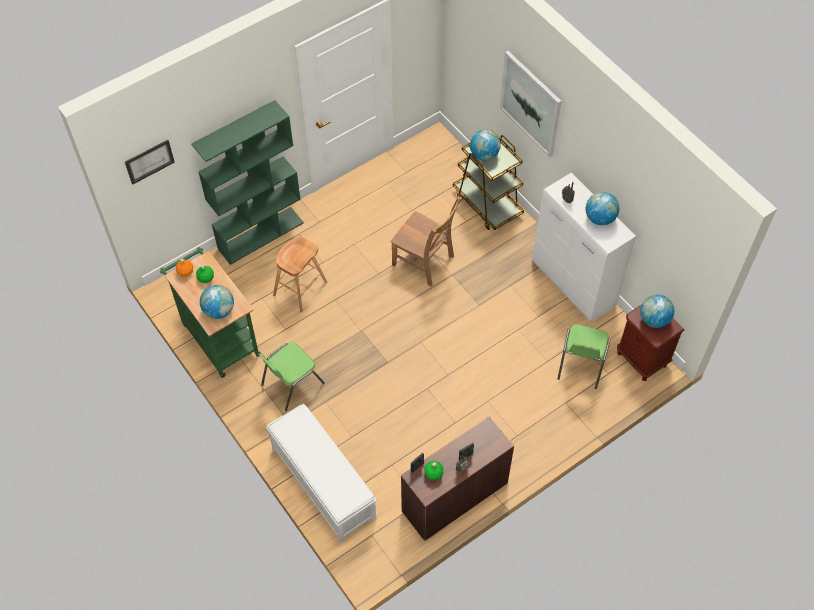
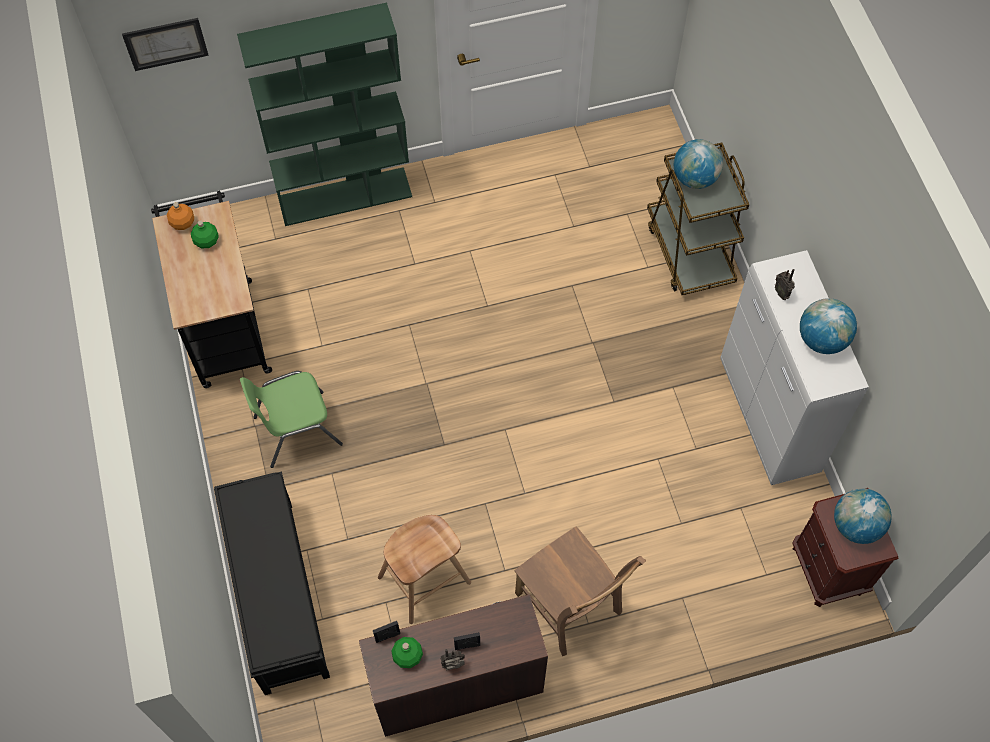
camera: 20 degrees right, 5 degrees up
green cart [160,247,261,378] -> black cart [151,191,272,388]
globe [200,285,234,319] -> none
white bench [266,404,377,543] -> black bench [214,472,330,695]
brown stool [273,237,327,312] -> brown stool moved to [378,515,471,624]
brown chair [391,197,462,287] -> brown chair moved to [514,526,646,656]
picture [500,51,562,157] -> none
green chair [557,324,611,389] -> none

